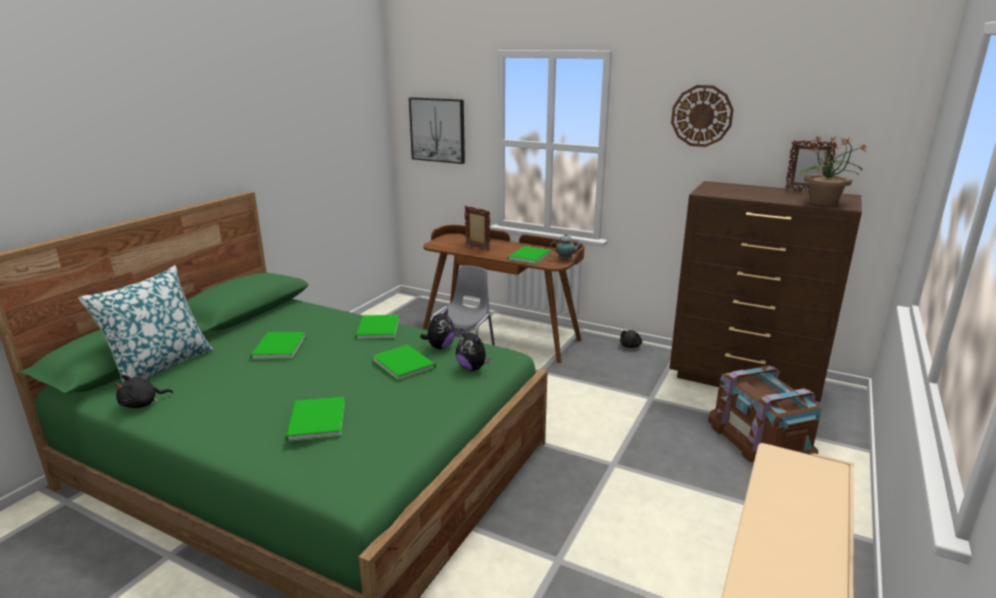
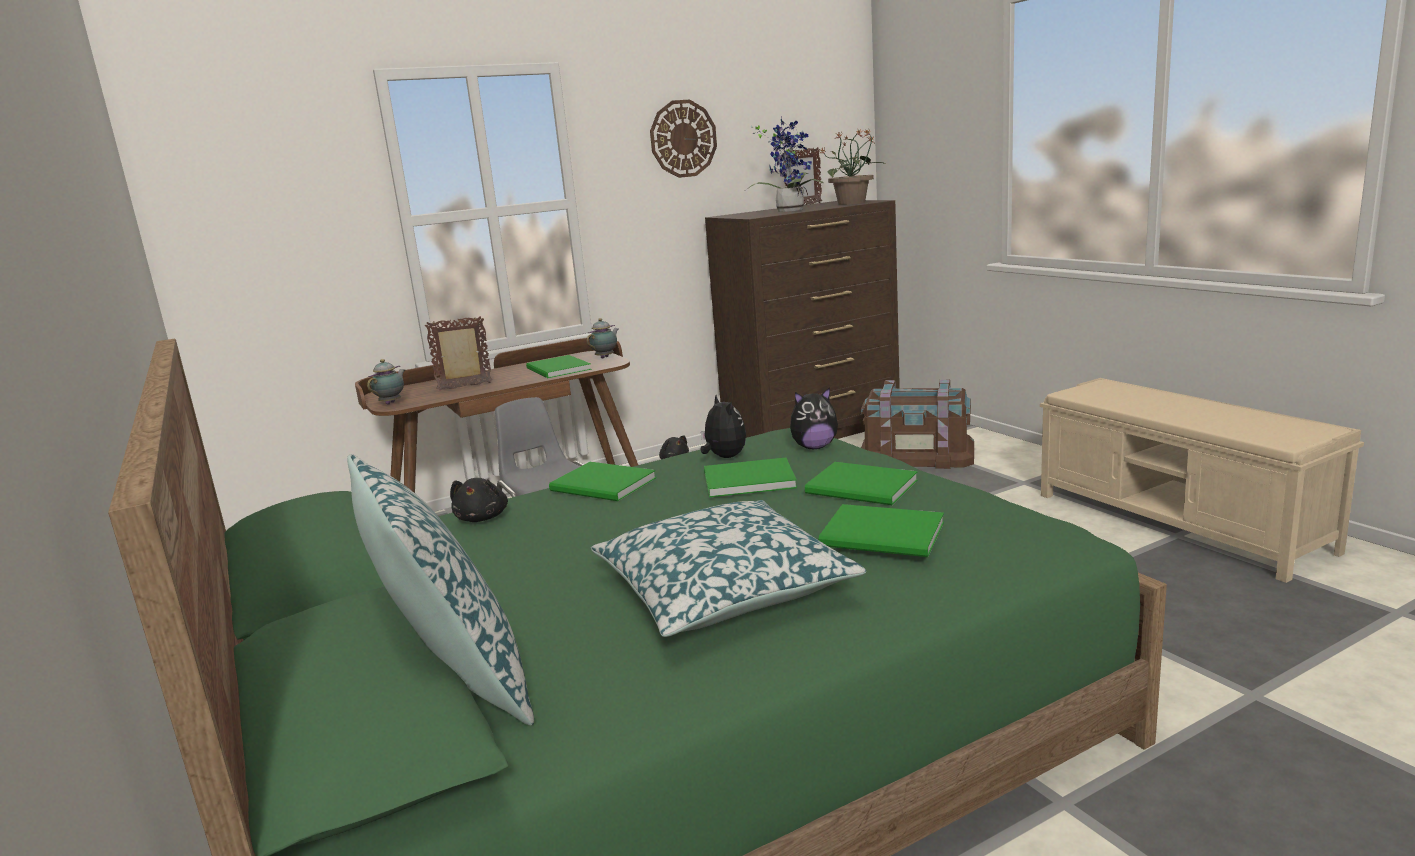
camera: 55 degrees left, 5 degrees down
black plush toy [114,375,173,408] -> black plush toy moved to [450,478,508,522]
green book [250,332,306,360] -> green book moved to [805,462,918,505]
picture [409,97,465,164] -> none
none -> teapot [367,359,405,405]
none -> pillow [591,500,866,637]
none -> potted plant [747,117,824,212]

